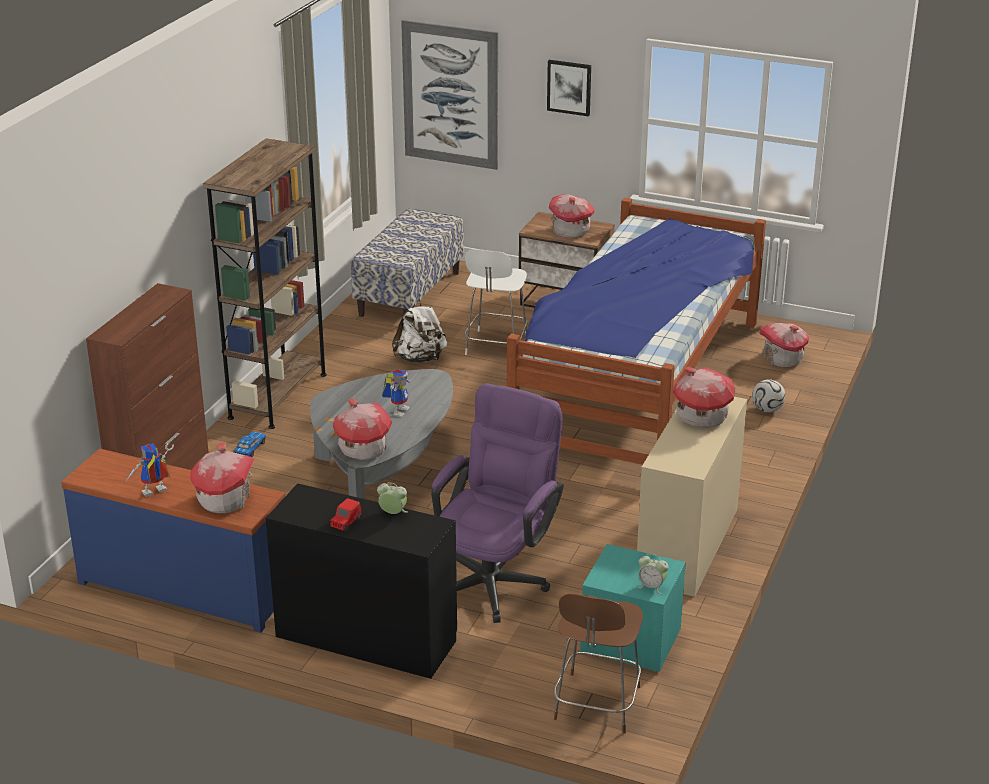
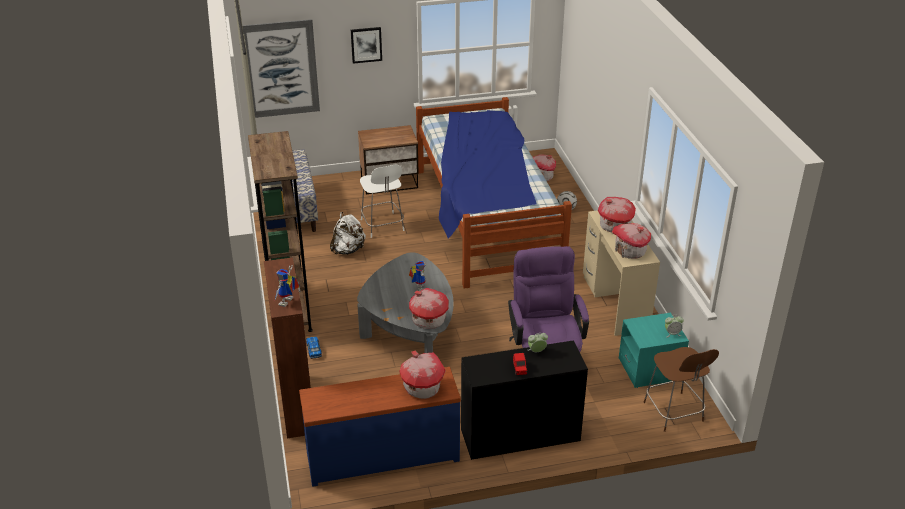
camera: 35 degrees left, 5 degrees up
toy robot [125,444,174,497] -> toy robot moved to [274,265,300,307]
toy house [549,194,594,238] -> toy house moved to [612,223,651,259]

